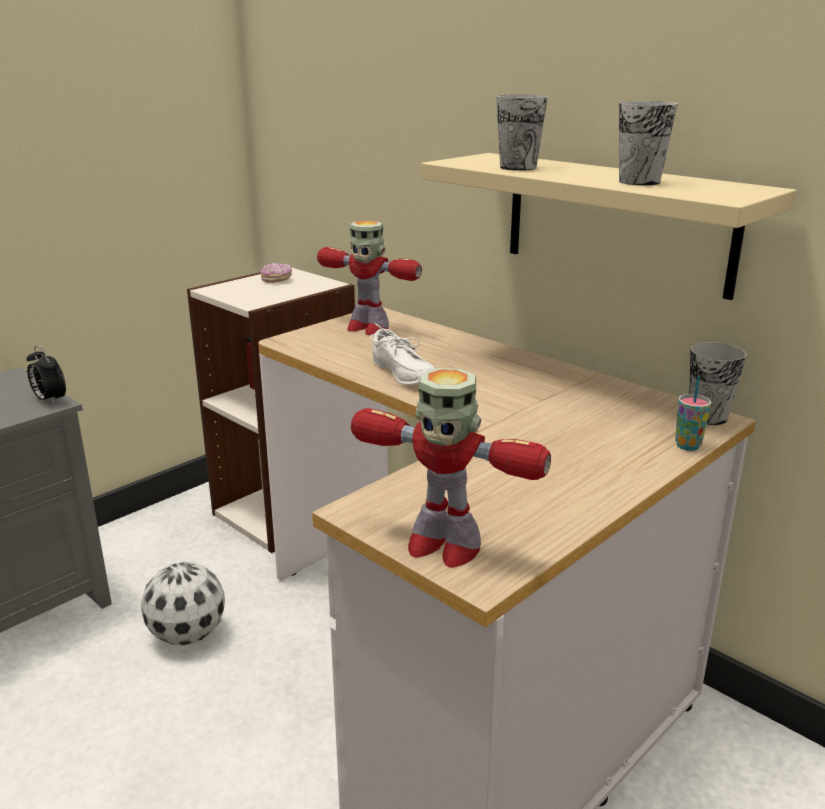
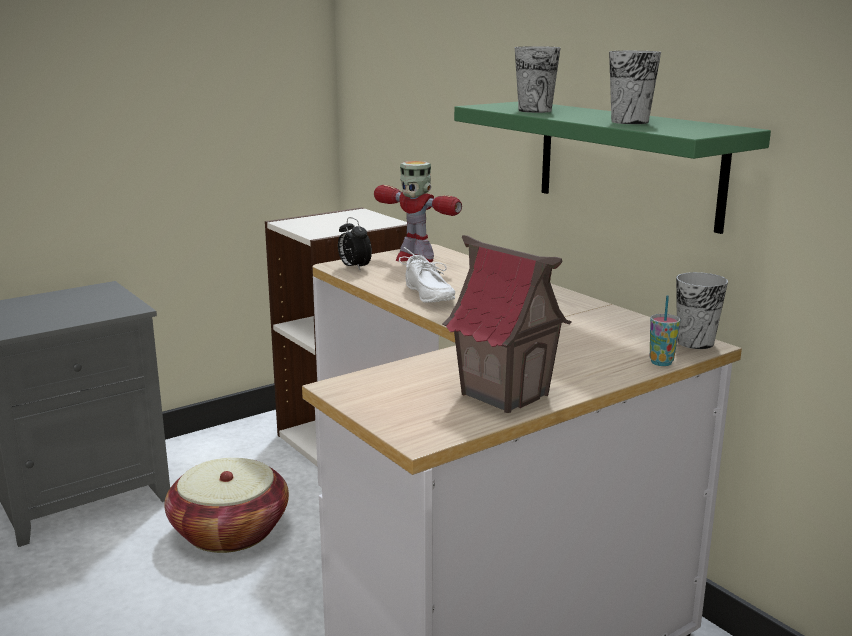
camera: 10 degrees right, 5 degrees down
alarm clock [27,346,66,405] -> alarm clock moved to [338,217,372,270]
football [141,562,225,646] -> basket [164,458,289,553]
donut [260,263,292,283] -> none
toy robot [351,368,551,567] -> none
beige shelf [421,153,796,300] -> green shelf [454,102,771,234]
none -> toy house [443,235,571,413]

